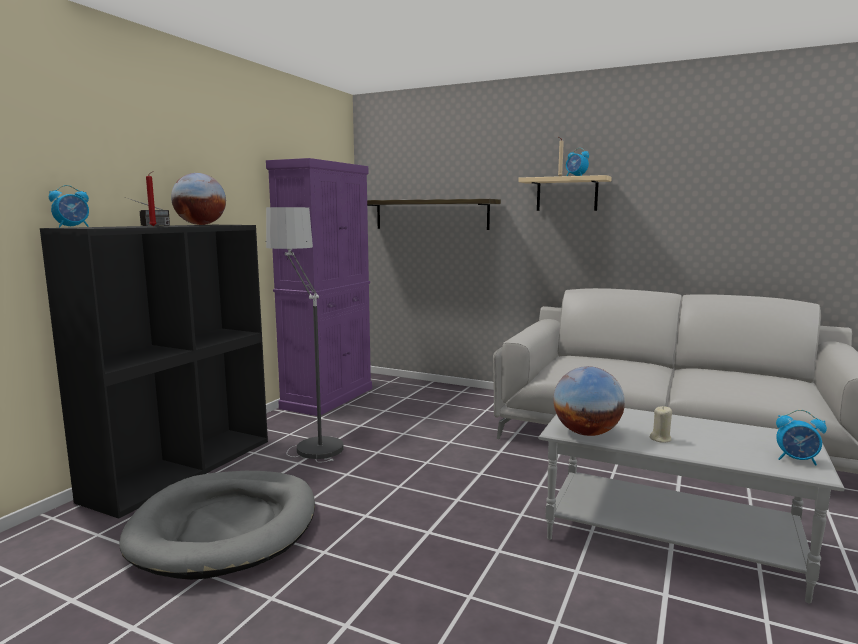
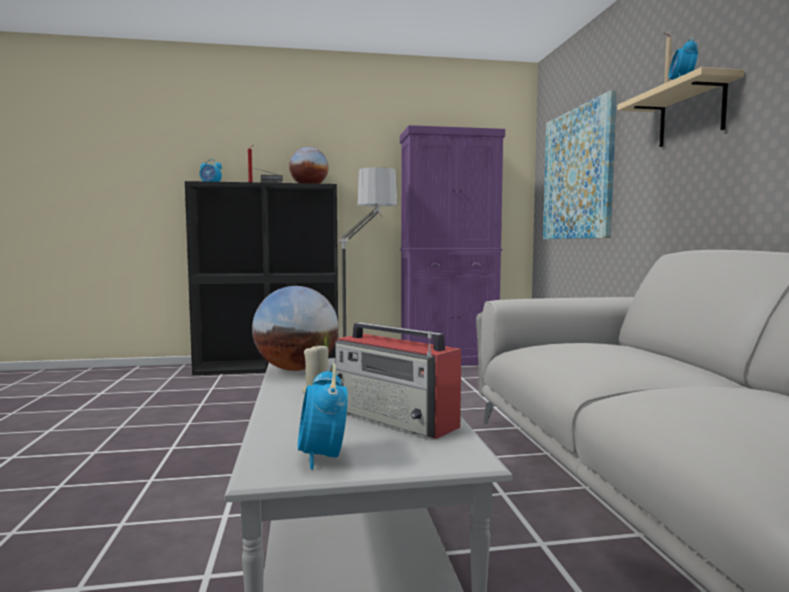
camera: 55 degrees right, 5 degrees down
grey dog bed [119,471,315,580] -> none
shelf [367,199,501,230] -> picture [543,90,617,239]
none -> radio [335,322,461,439]

